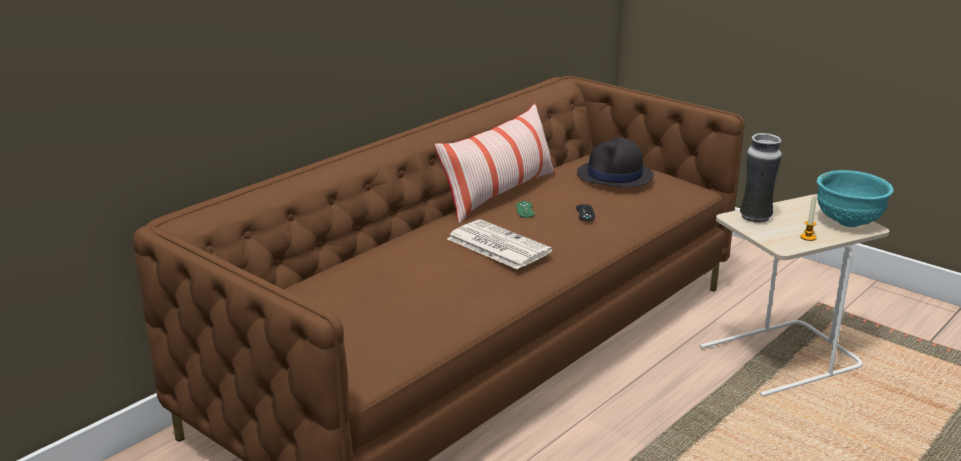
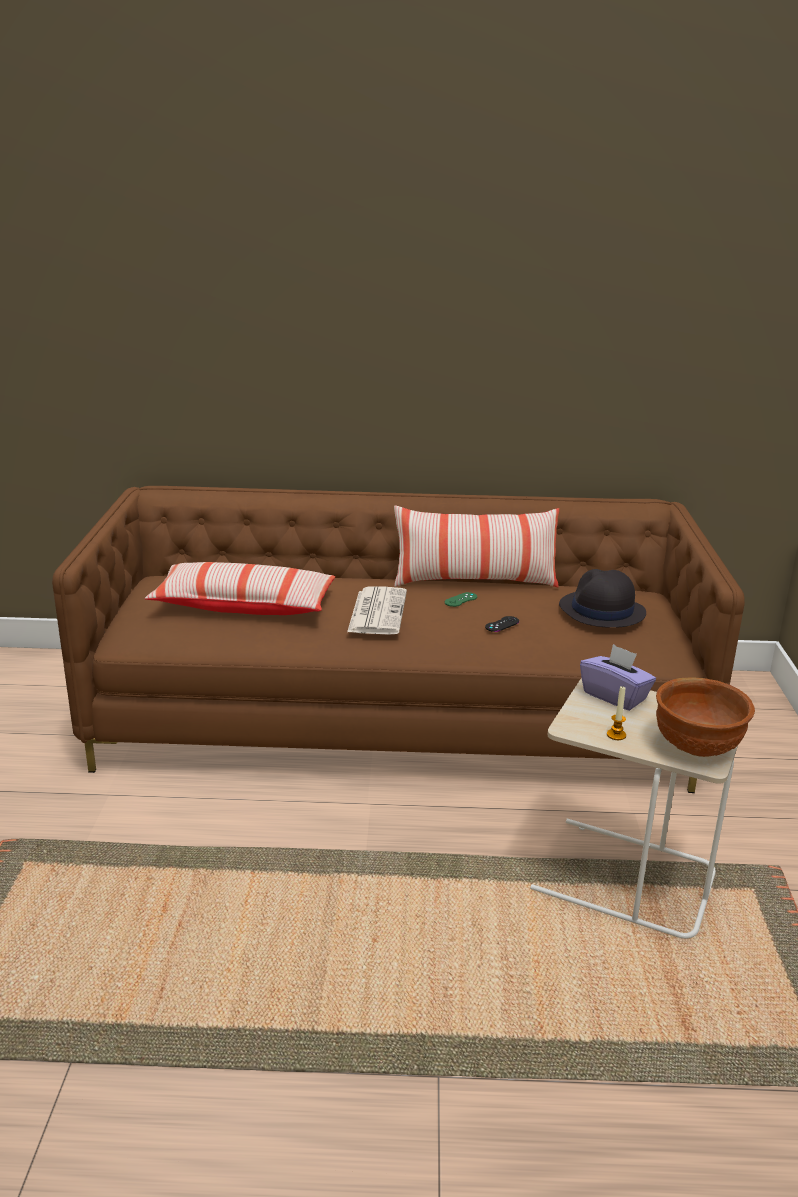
camera: 50 degrees right, 0 degrees up
vase [740,133,782,223] -> purple tissue box [580,644,656,711]
turquoise bowl [817,170,894,227] -> brown bowl [656,678,755,757]
none -> pillow [145,562,335,615]

